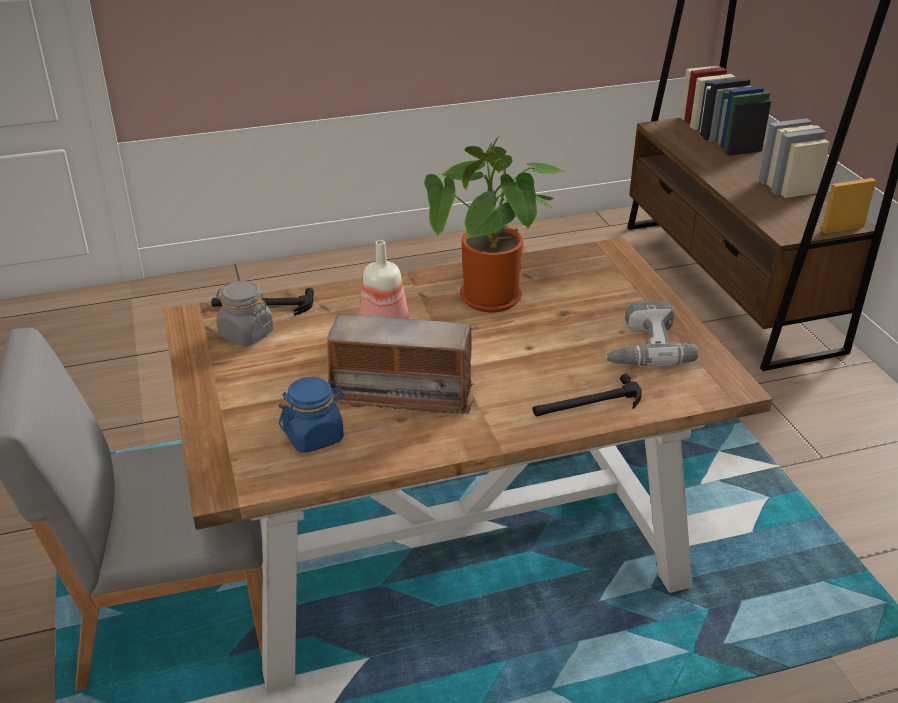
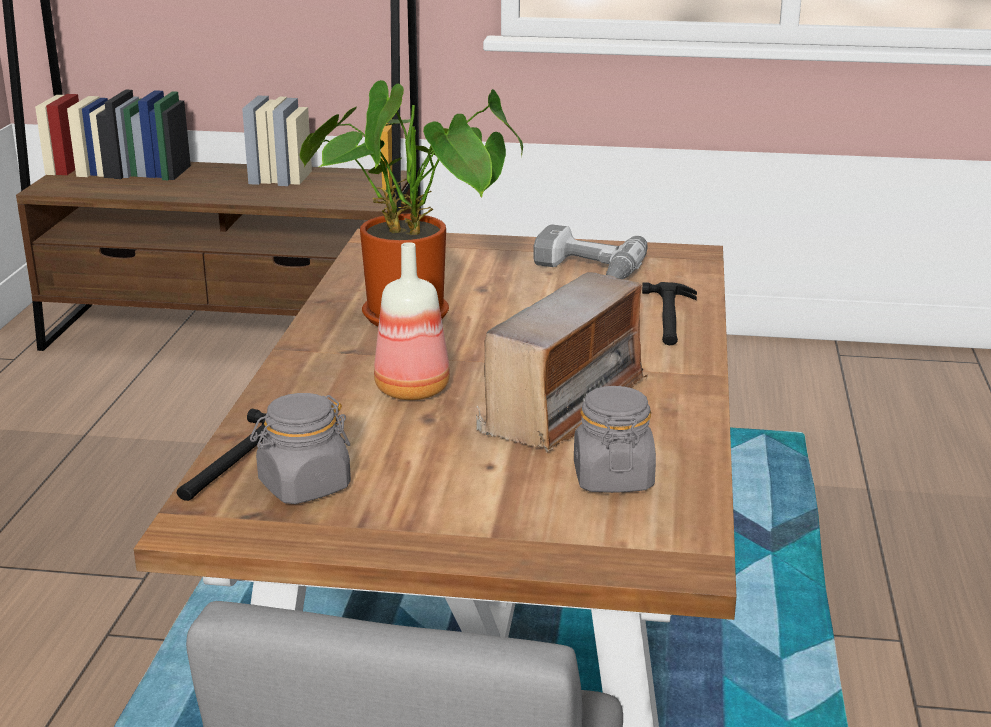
camera: 65 degrees left, 10 degrees down
blue jar [279,377,345,453] -> grey jar [574,386,656,493]

